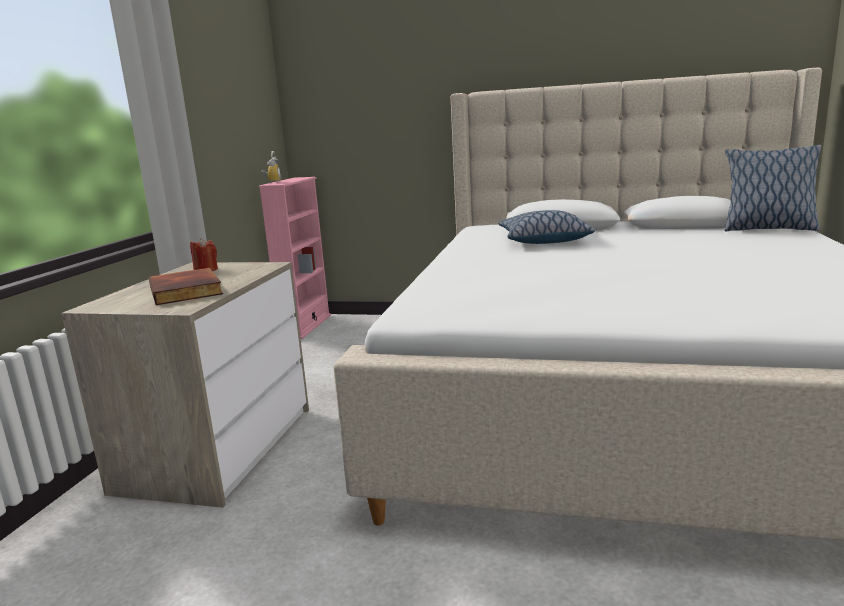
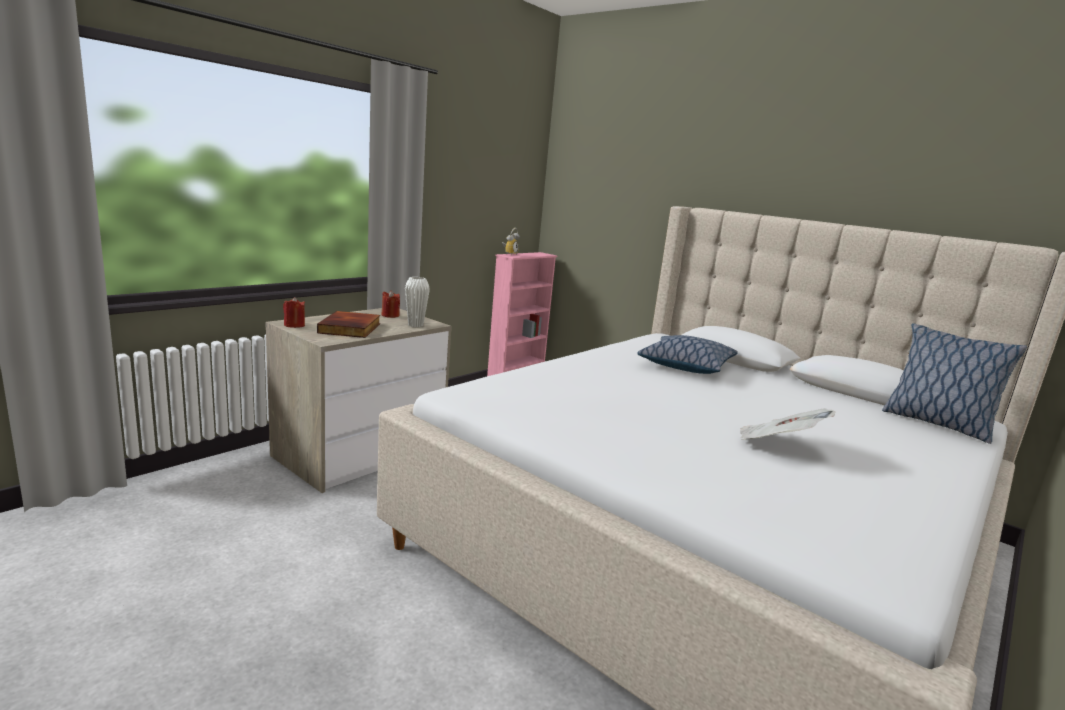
camera: 25 degrees right, 0 degrees up
none -> red candle [283,297,305,328]
none -> white vase [405,277,430,327]
none -> newspaper [740,408,835,440]

